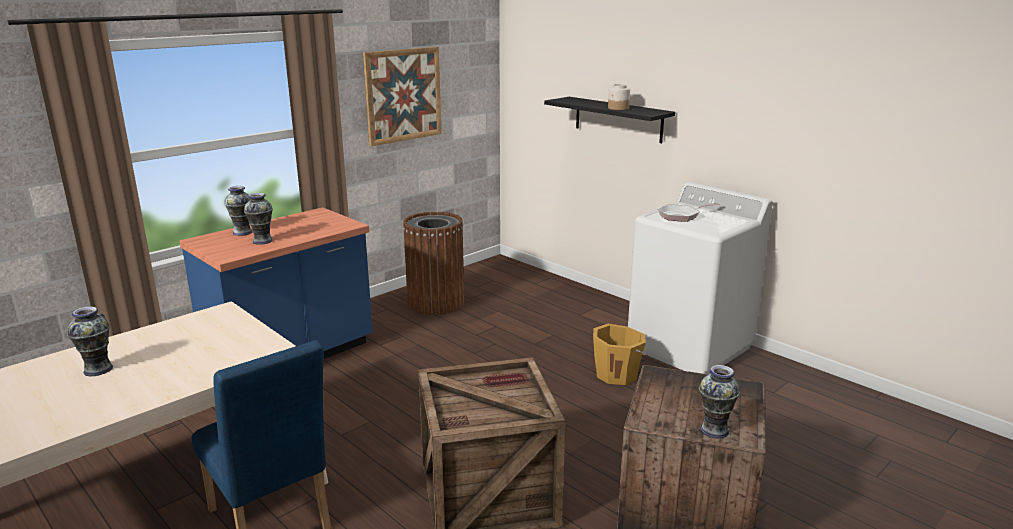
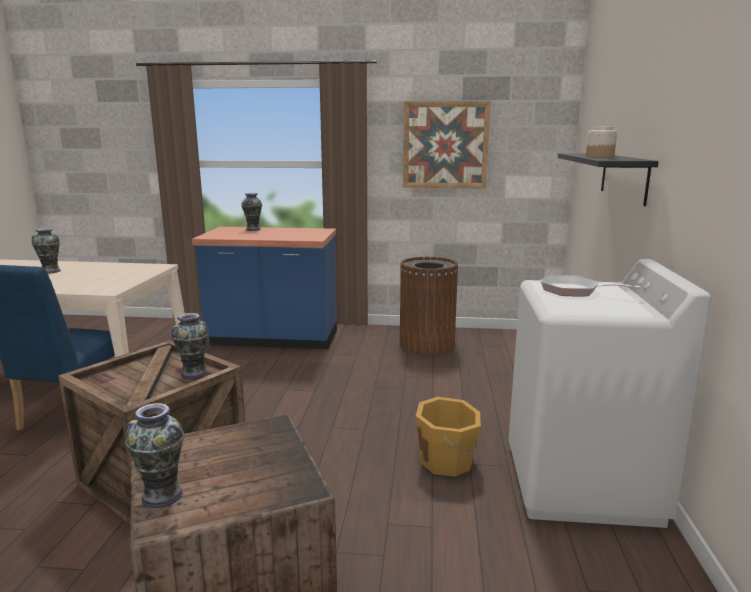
camera: 50 degrees right, 5 degrees down
vase [244,193,273,245] -> vase moved to [171,313,209,379]

